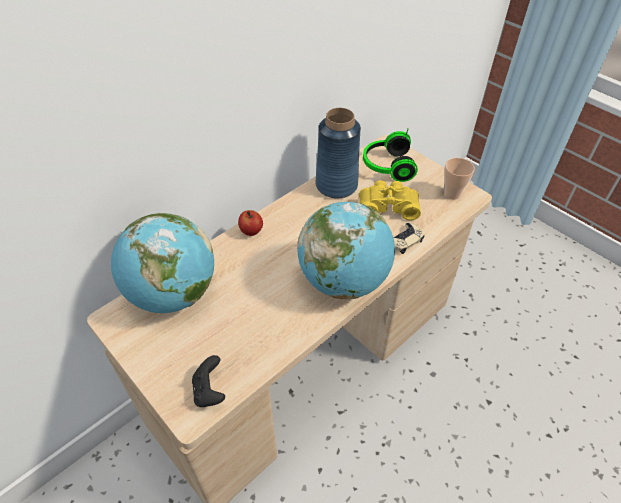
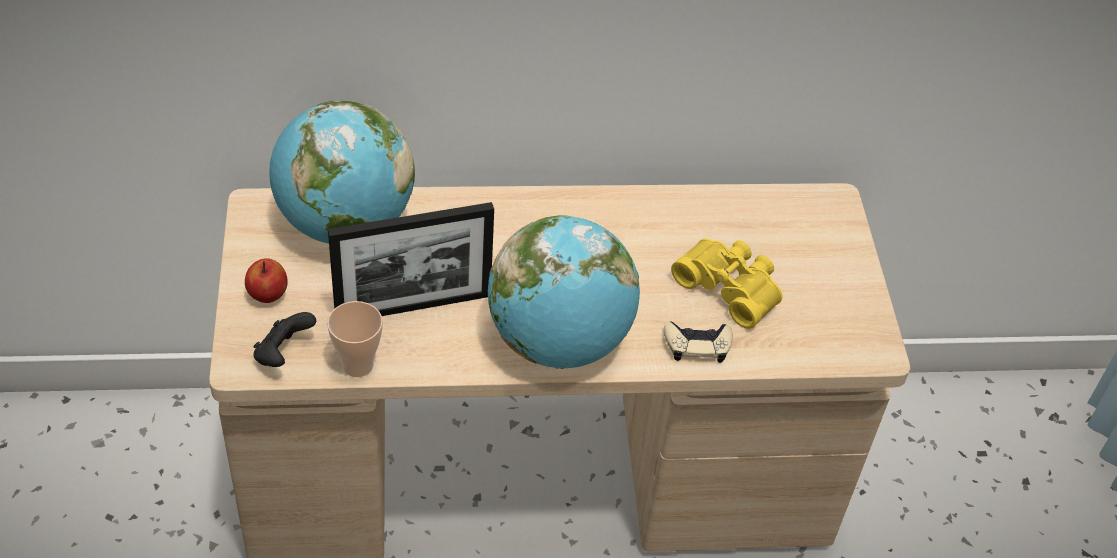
camera: 35 degrees right, 0 degrees up
apple [238,210,263,236] -> apple moved to [245,258,288,303]
blue vase [315,108,361,198] -> none
headphones [363,128,418,182] -> none
cup [444,158,475,200] -> cup moved to [327,301,383,377]
none -> picture frame [328,202,494,316]

